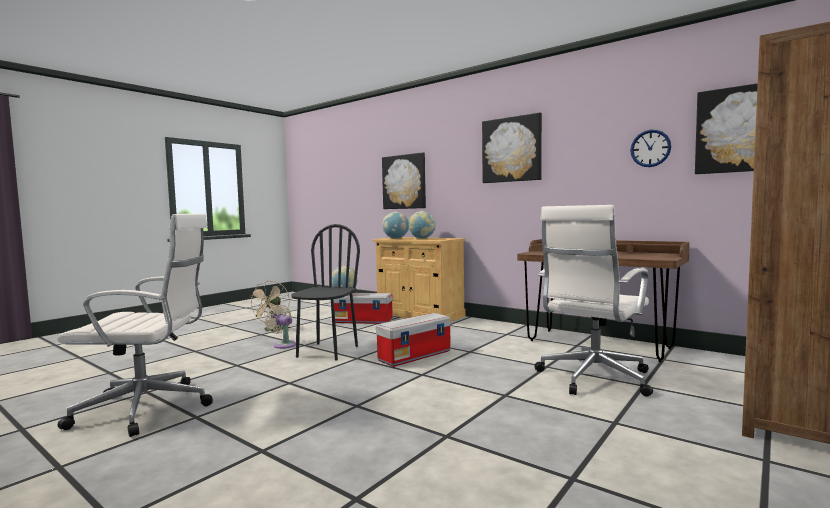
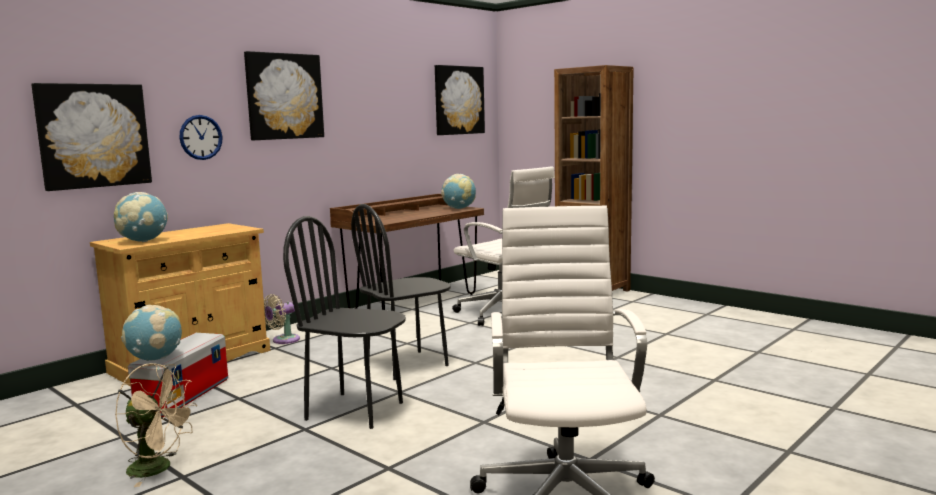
camera: 85 degrees left, 5 degrees up
beige fan [265,305,296,349] -> beige fan moved to [264,294,300,344]
storage box [376,313,451,367] -> black chair [351,204,450,380]
globe [408,211,436,239] -> globe moved to [441,174,476,209]
wall clock [630,130,671,167] -> wall clock moved to [179,115,222,160]

